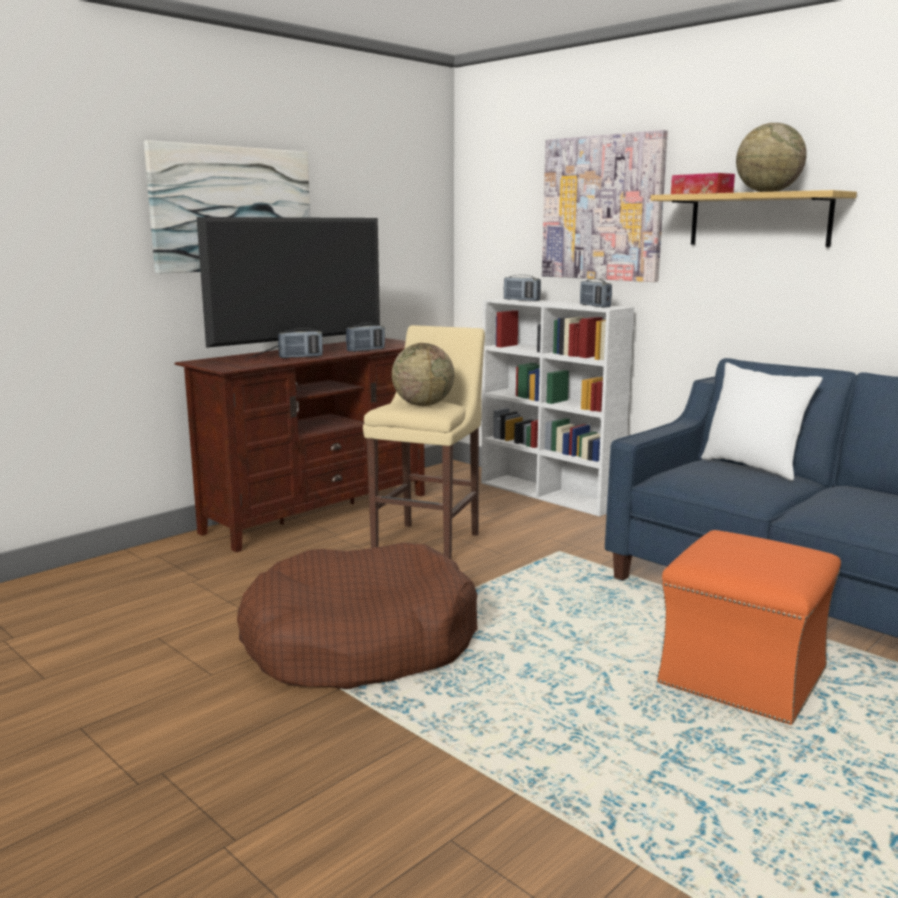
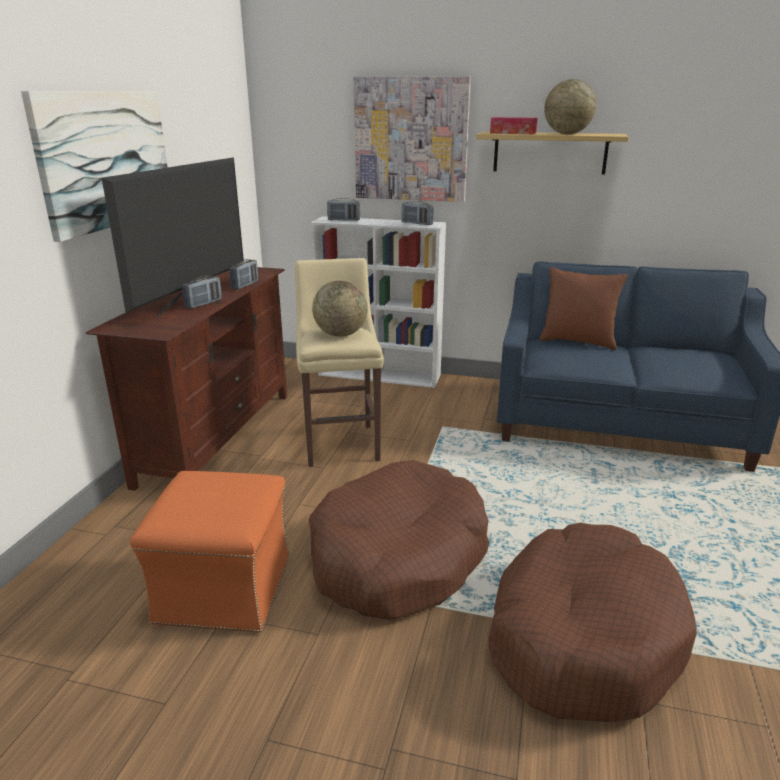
camera: 30 degrees left, 10 degrees up
orange ottoman [657,530,841,725] -> orange ottoman moved to [130,471,290,633]
white pillow [701,362,822,481] -> brown pillow [539,267,628,350]
none -> brown dog bed [488,523,697,722]

